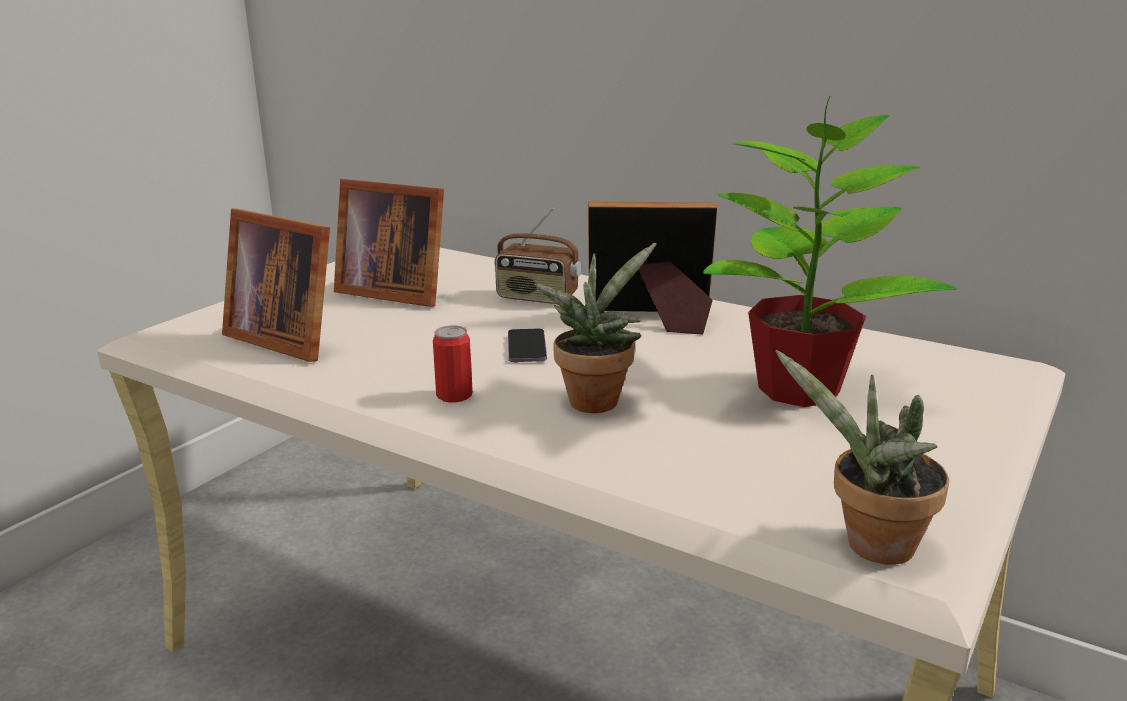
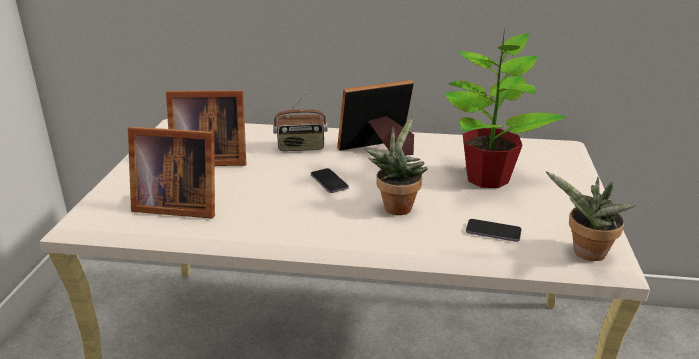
camera: 25 degrees left, 5 degrees up
can [433,325,473,403] -> none
none -> phone [466,219,522,242]

